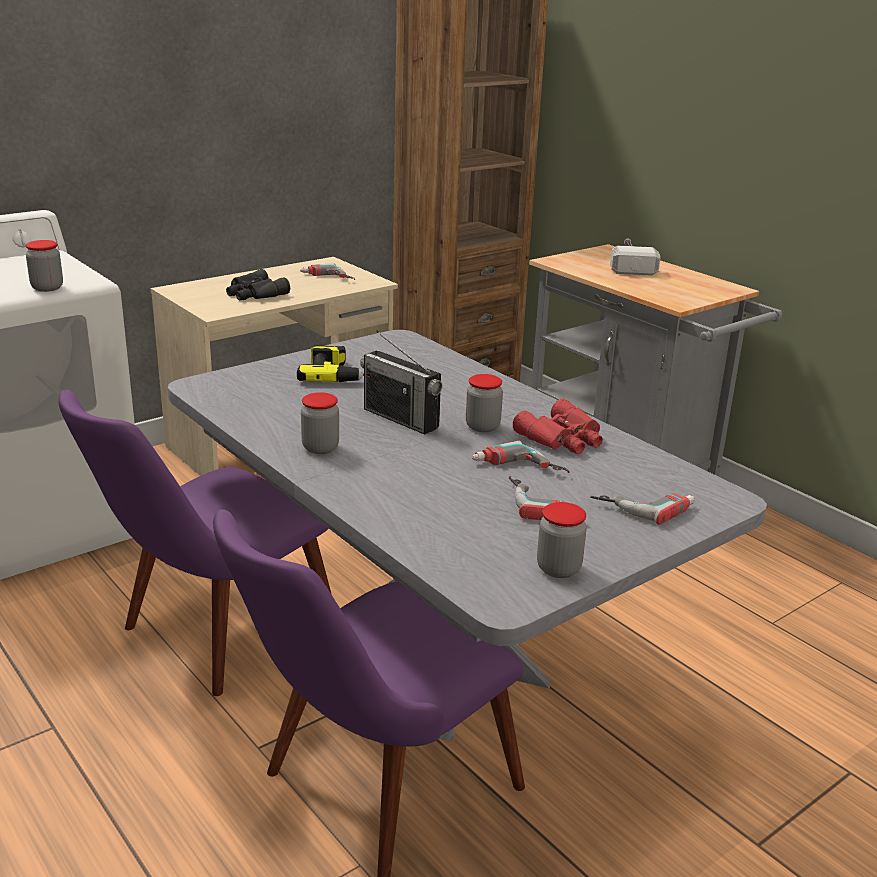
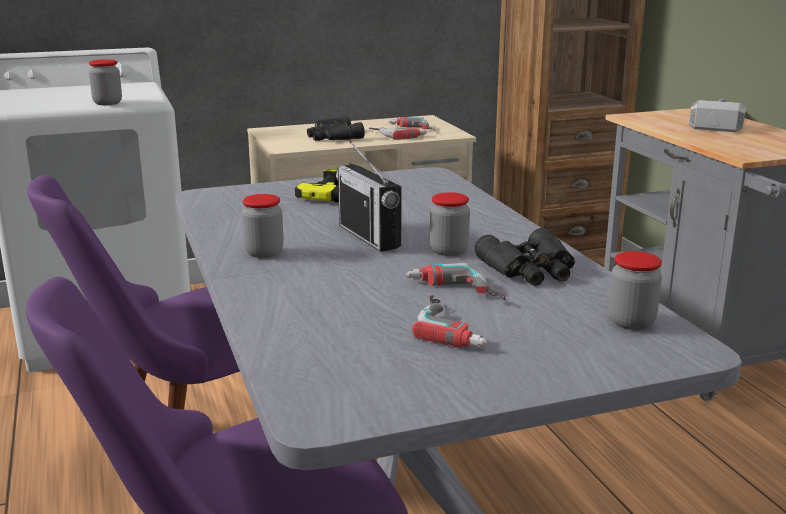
camera: 20 degrees right, 5 degrees down
red binoculars [513,399,603,454] -> black binoculars [474,228,575,286]
jar [537,502,587,578] -> jar moved to [608,251,662,330]
power drill [590,493,695,525] -> power drill moved to [369,127,427,140]

